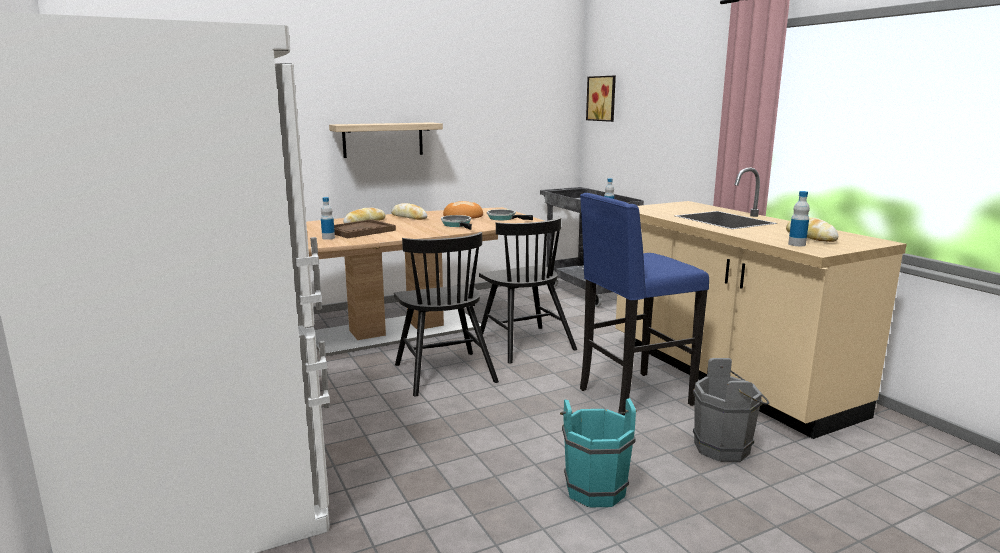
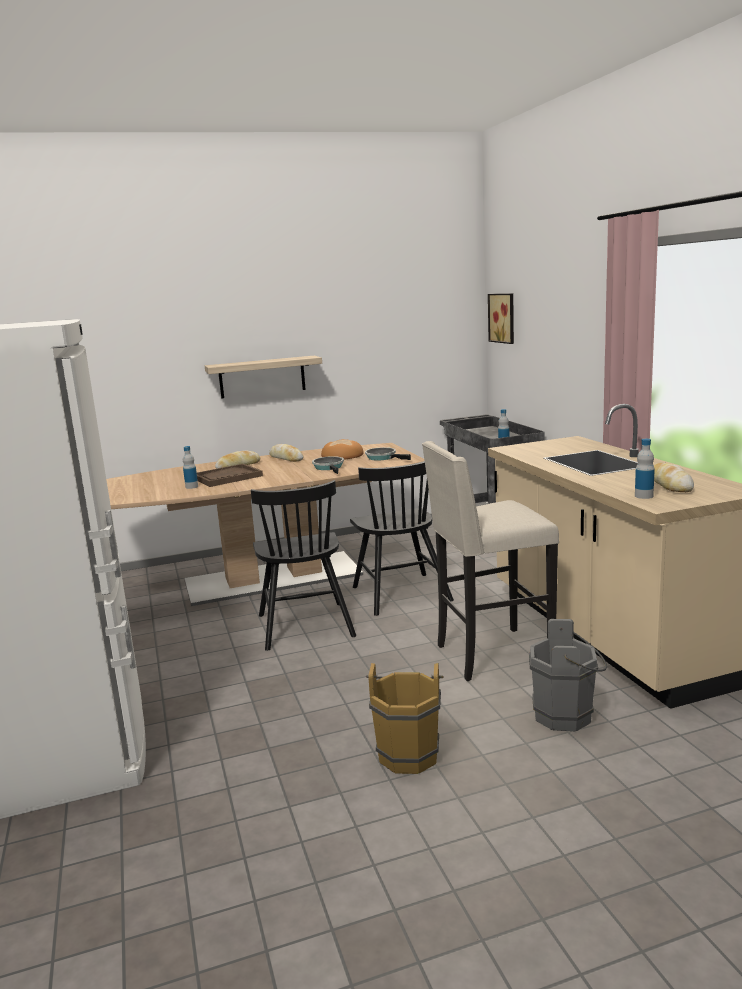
camera: 10 degrees right, 0 degrees up
turquoise bucket [560,398,637,508] -> brown bucket [366,663,444,774]
blue stool [580,193,709,416] -> beige stool [422,441,559,681]

